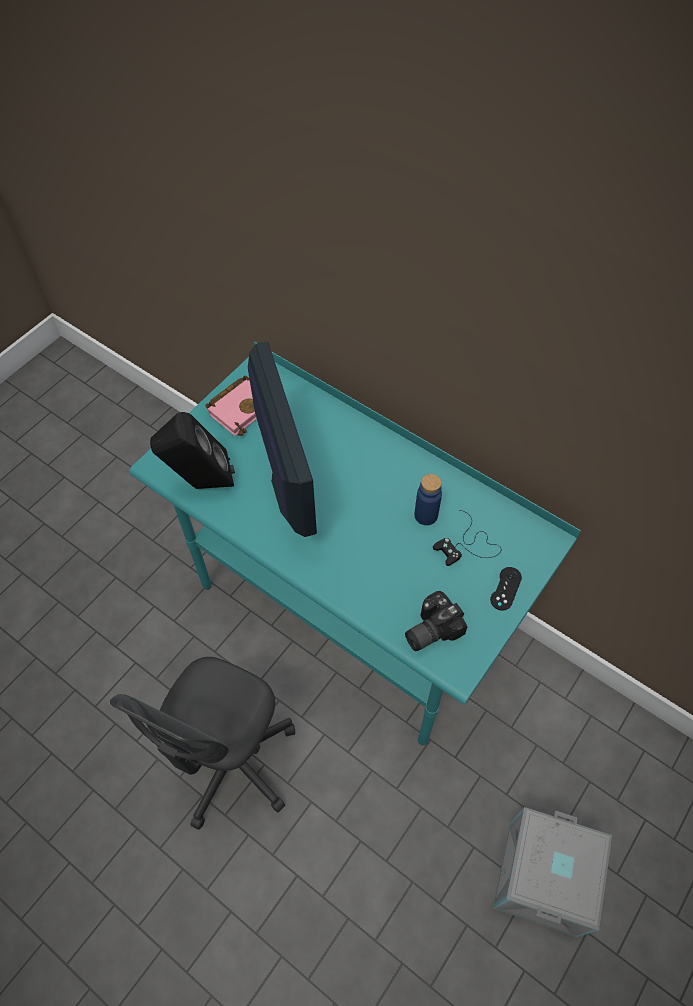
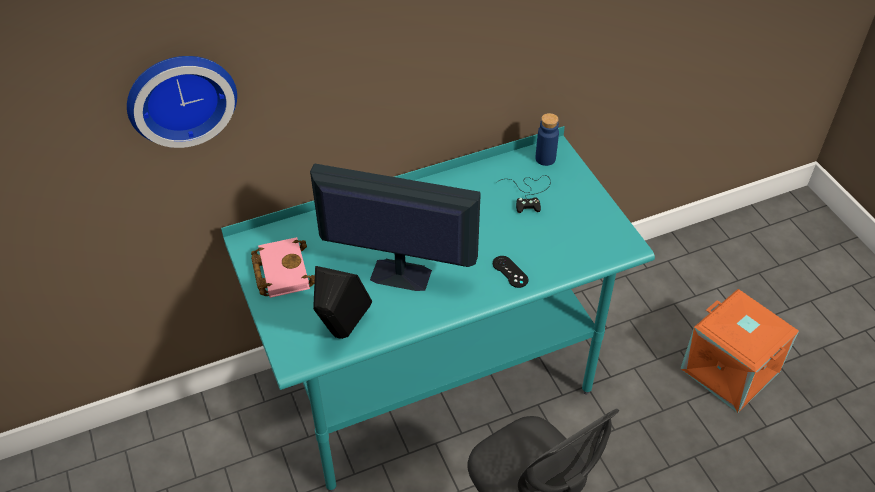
camera: 60 degrees left, 10 degrees down
camera [405,591,467,651] -> none
blue bottle [414,474,442,525] -> blue bottle moved to [535,113,559,166]
black game controller [490,567,522,611] -> black game controller moved to [493,256,529,288]
grey storage box [493,807,612,937] -> orange storage box [680,289,799,413]
none -> wall clock [127,56,237,148]

